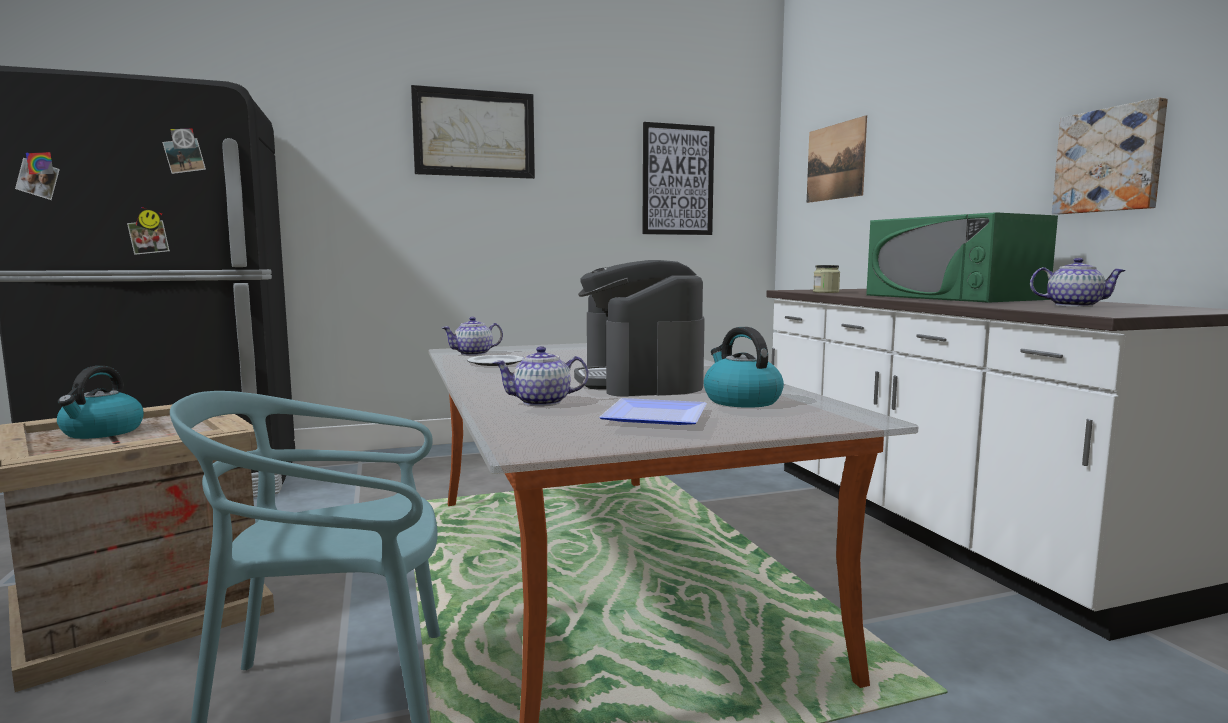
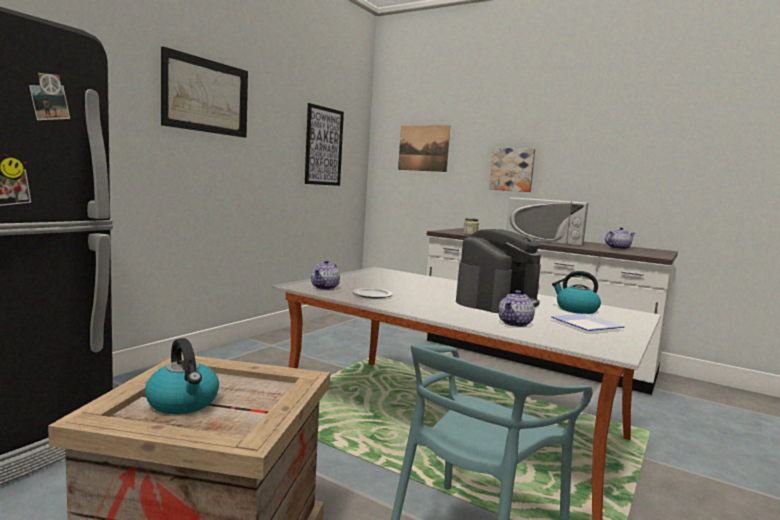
camera: 40 degrees left, 0 degrees up
coffee machine [574,260,705,396] -> coffee machine turned 90 degrees counterclockwise [456,229,541,313]
green microwave [866,212,1058,303] -> white microwave [506,198,589,246]
picture [1052,97,1168,214] -> picture moved to [489,148,535,192]

